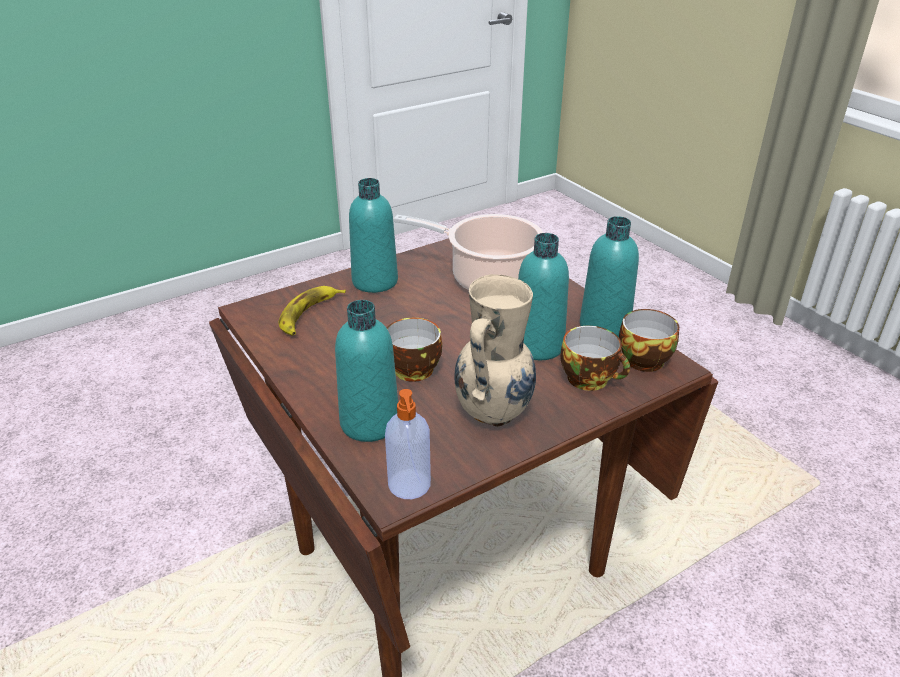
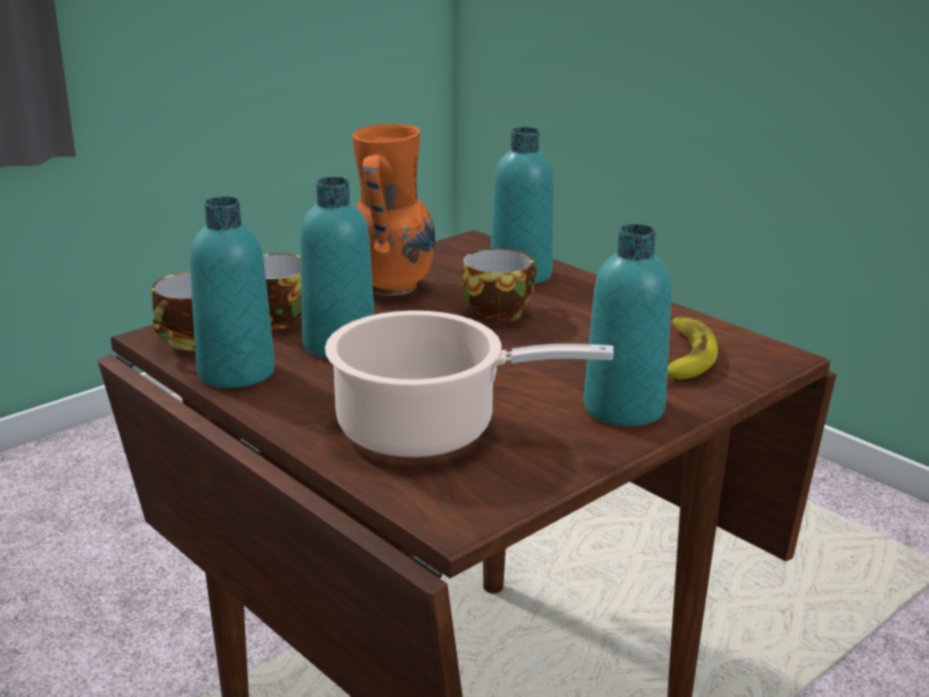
camera: 170 degrees right, 10 degrees down
soap dispenser [385,389,431,499] -> none
beige vase [454,274,536,427] -> orange vase [352,124,435,296]

